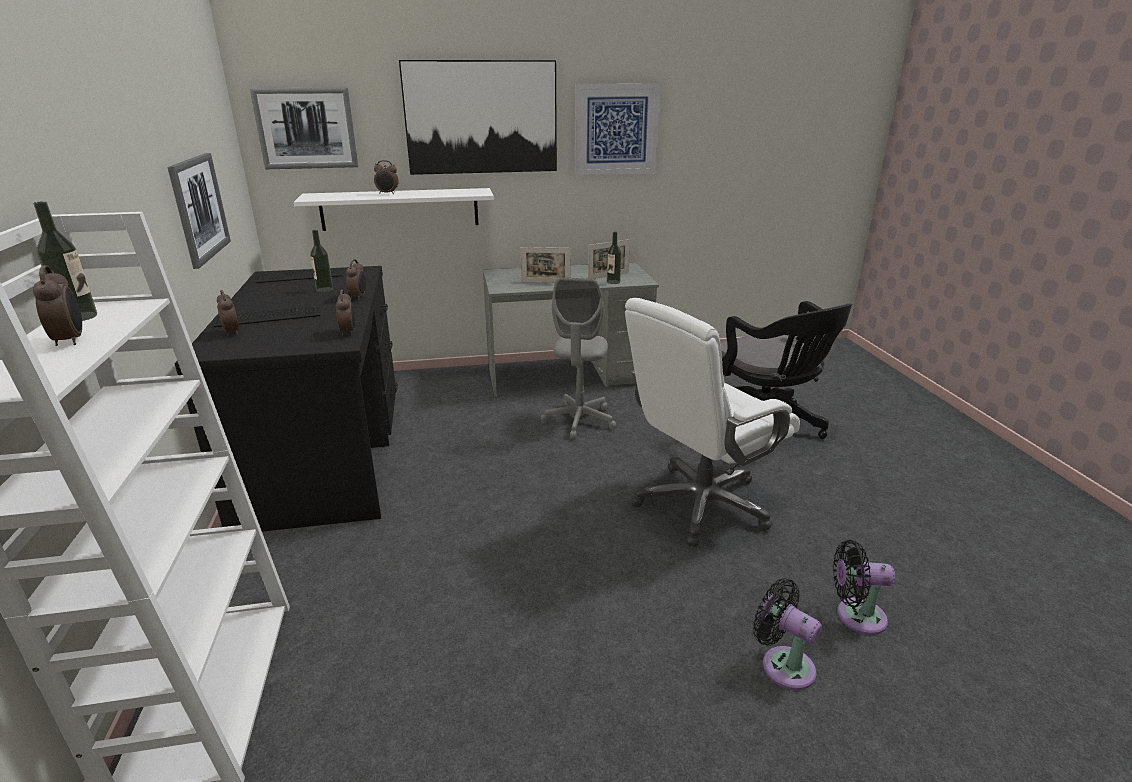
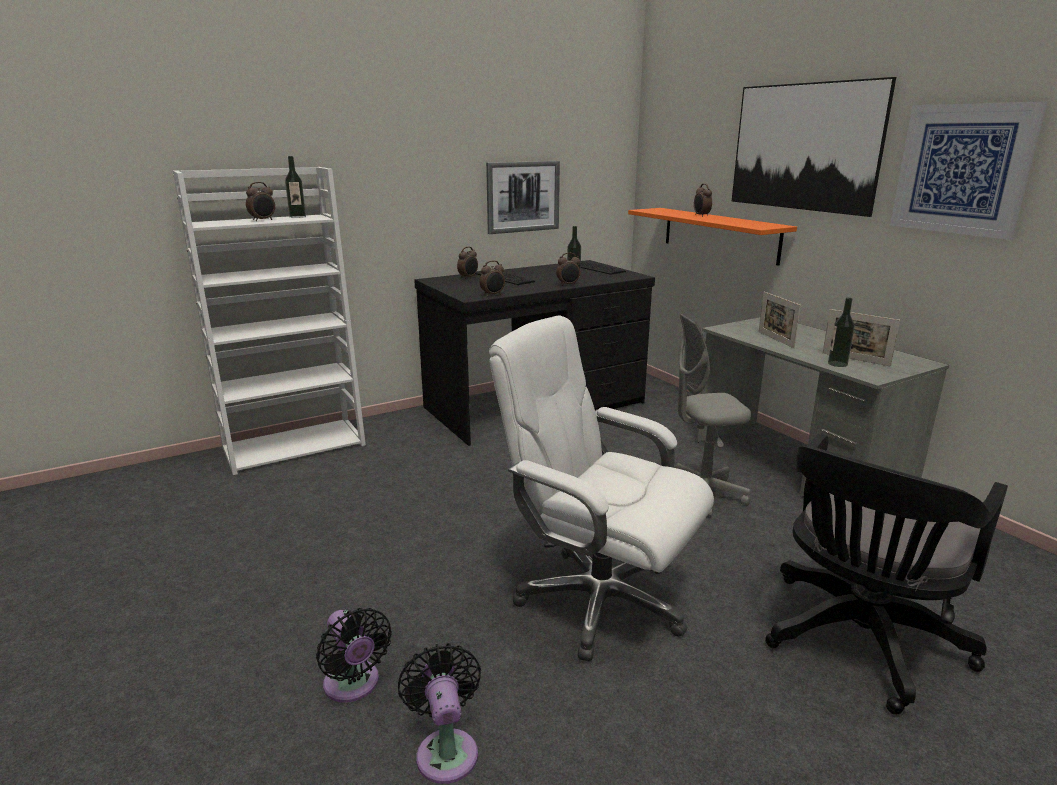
camera: 70 degrees right, 5 degrees down
picture [249,88,358,169] -> none
white shelf [294,188,494,231] -> orange shelf [628,208,797,266]
black fan [753,578,822,690] -> black fan turned 120 degrees clockwise [316,608,392,703]

